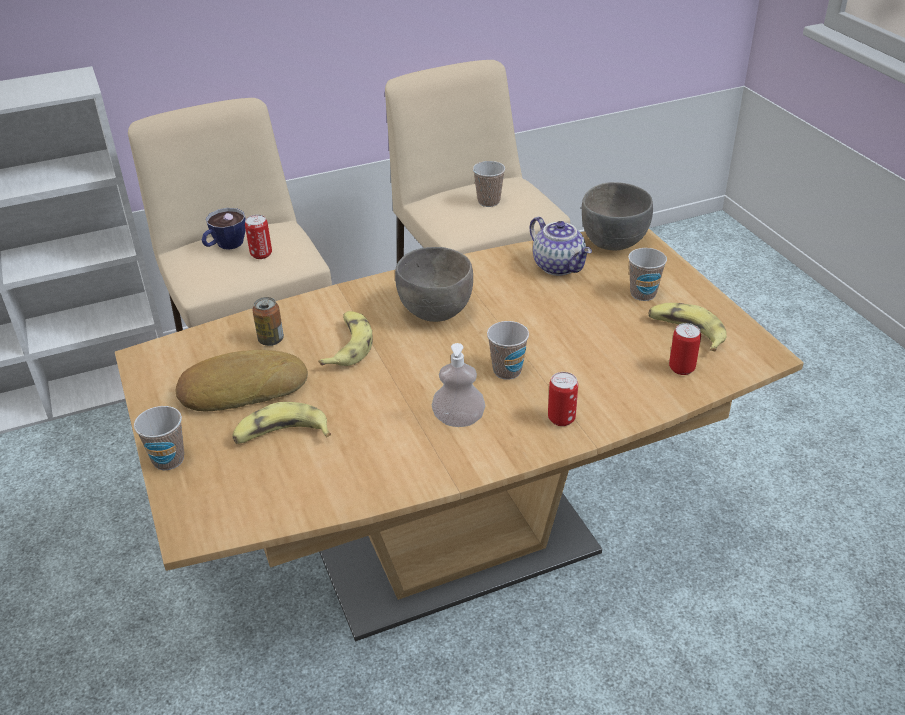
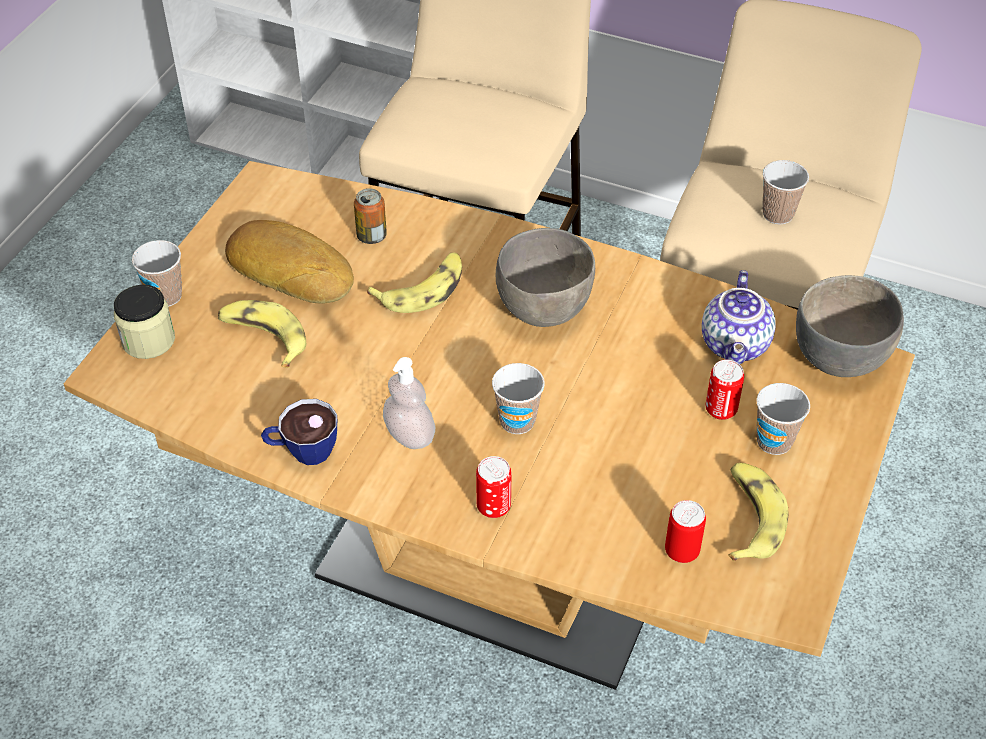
camera: 45 degrees right, 10 degrees up
cup [202,208,246,250] -> cup moved to [261,399,337,465]
can [245,215,272,259] -> can moved to [706,360,744,420]
none -> jar [114,285,175,359]

